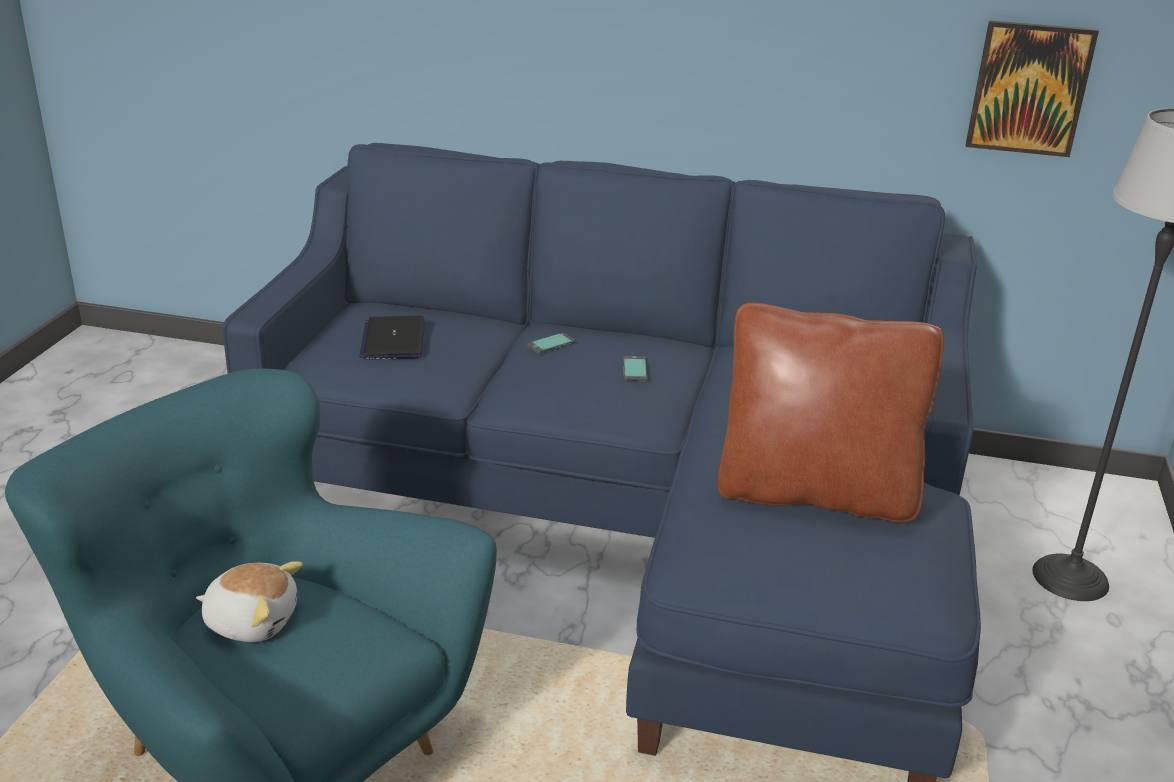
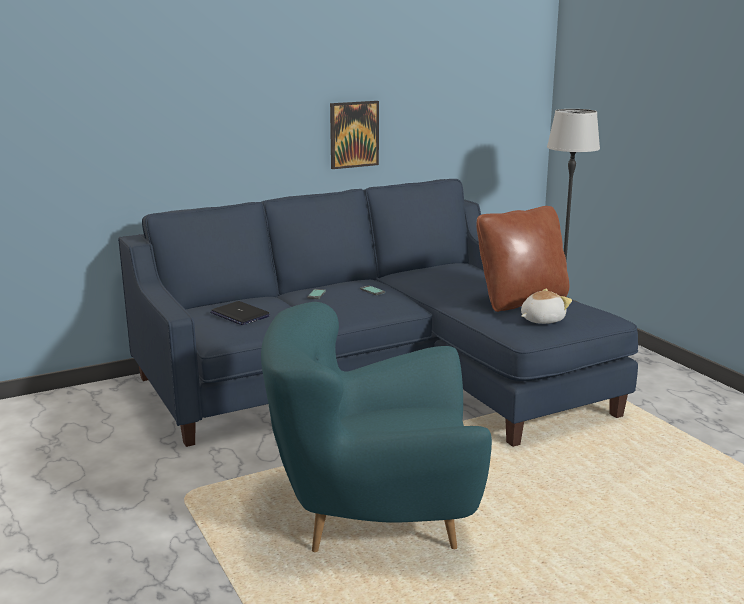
camera: 40 degrees left, 10 degrees down
plush toy [196,561,303,642] -> plush toy moved to [521,289,572,324]
picture [966,20,1099,157] -> picture moved to [330,101,379,169]

